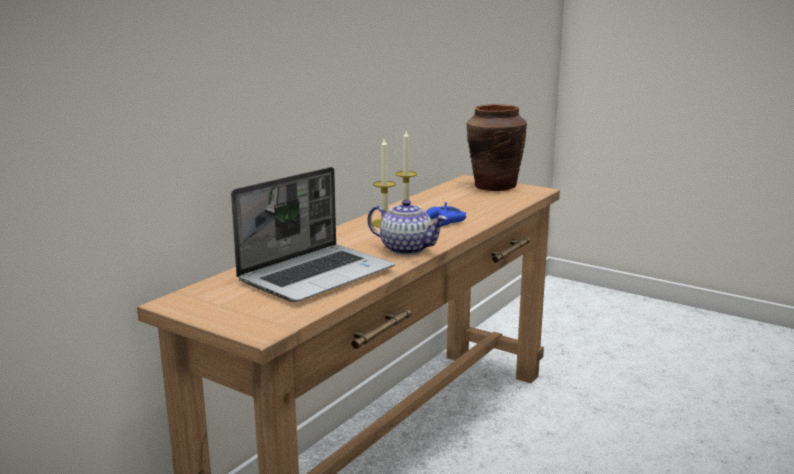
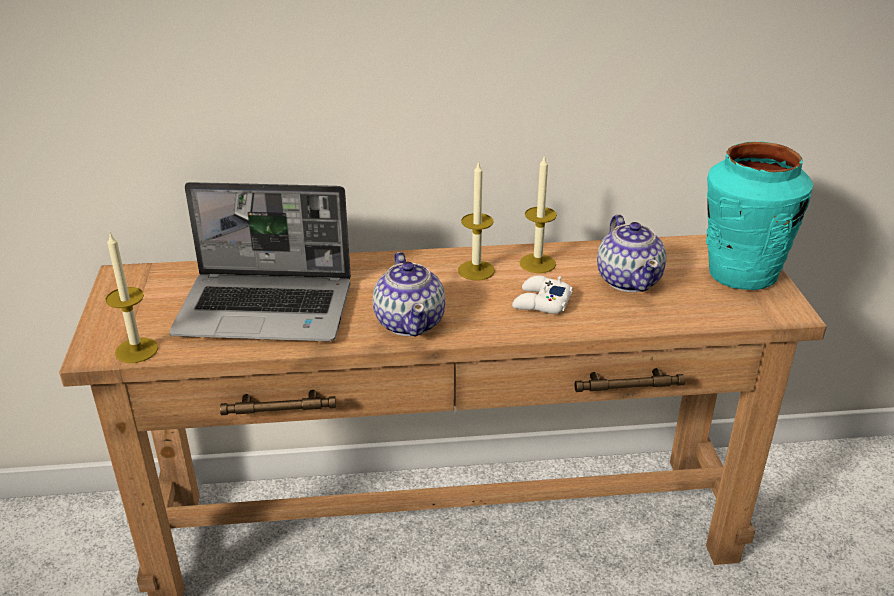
camera: 50 degrees right, 15 degrees up
blue game controller [426,202,466,227] -> white game controller [512,275,573,314]
brown vase [467,104,527,191] -> turquoise vase [706,141,813,290]
none -> candle [106,233,158,363]
none -> teapot [597,215,667,292]

